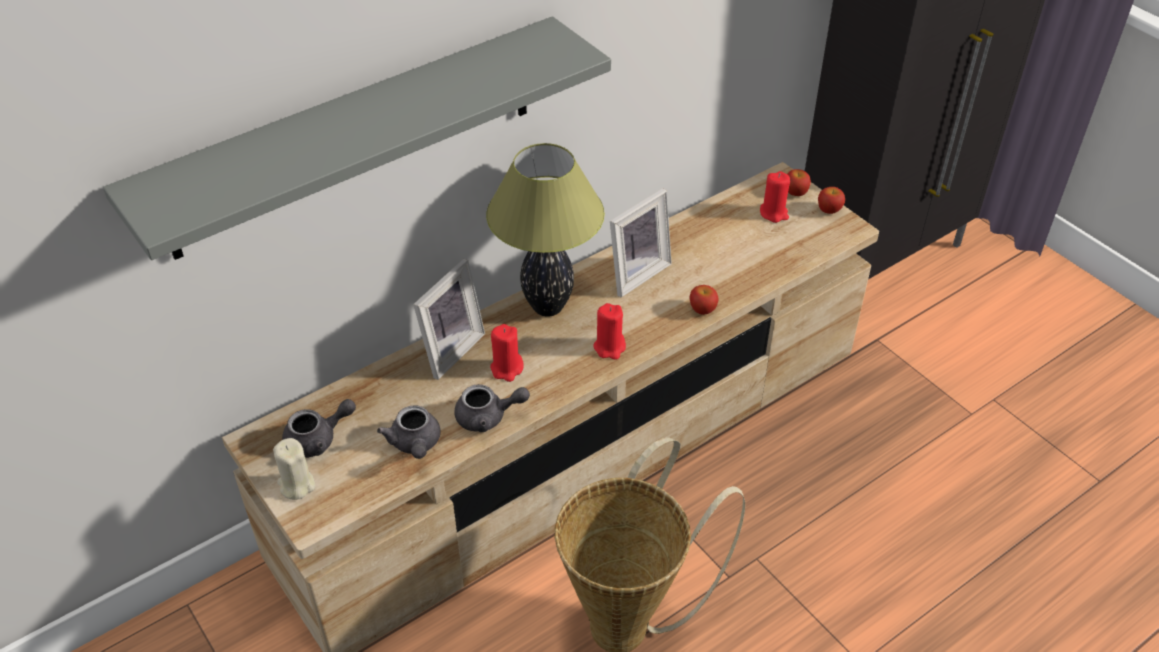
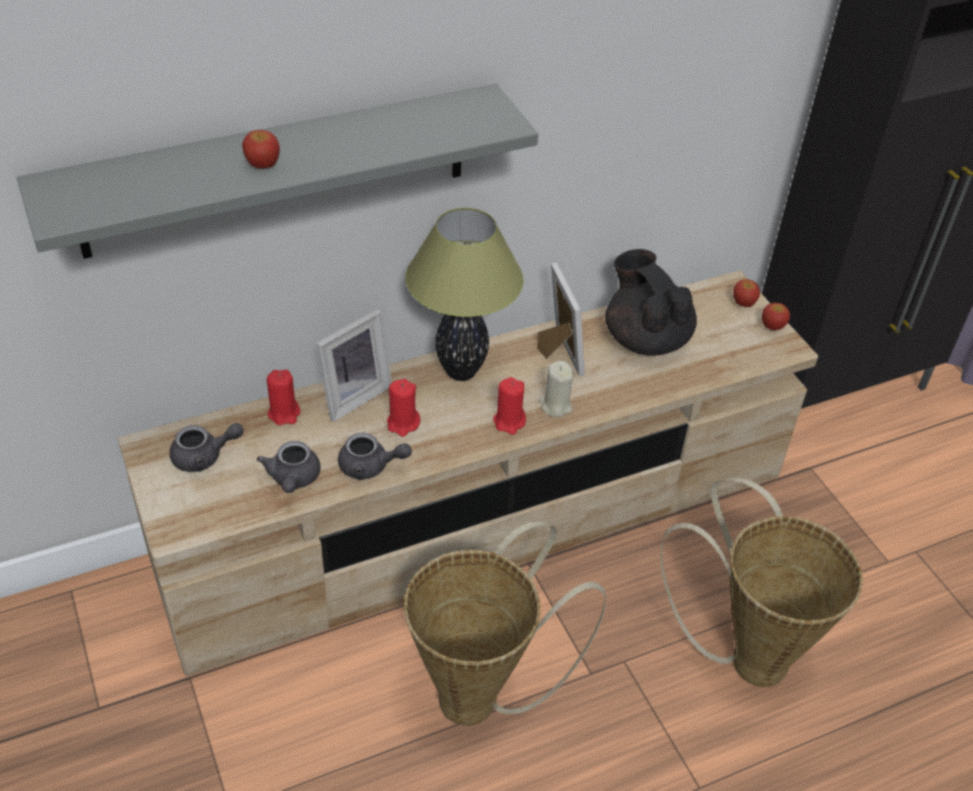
camera: 10 degrees right, 0 degrees up
beige candle [273,438,315,500] -> beige candle moved to [539,361,573,417]
picture frame [610,188,672,297] -> picture frame turned 75 degrees counterclockwise [537,262,585,377]
apple [690,285,719,315] -> apple moved to [242,130,280,169]
red candle [760,171,790,223] -> red candle moved to [267,369,300,425]
none -> black teapot [605,249,697,356]
none -> basket [660,477,863,687]

